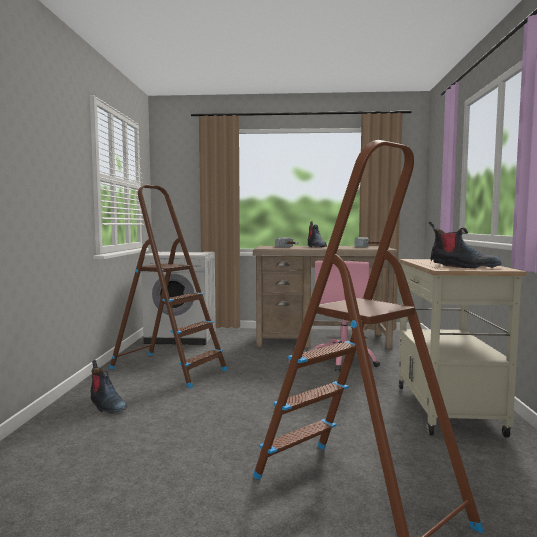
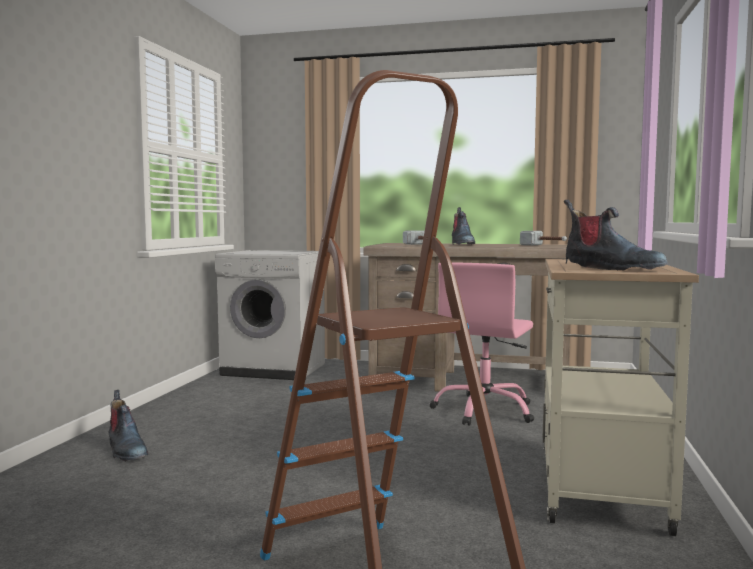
camera: 10 degrees right, 0 degrees up
brown step ladder [109,185,228,388] -> none

